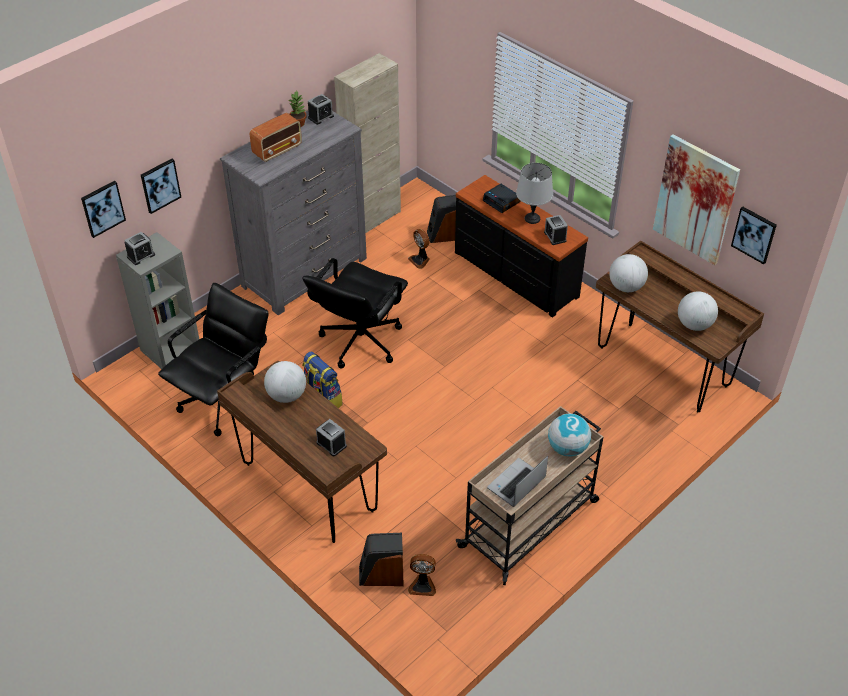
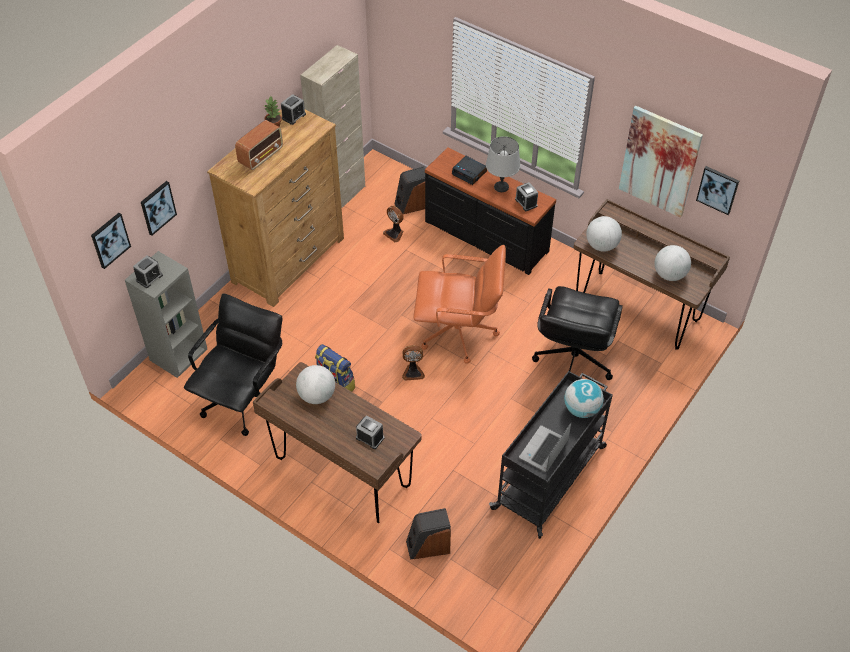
camera: 10 degrees left, 5 degrees up
grey dresser [220,111,367,315] -> brown dresser [207,110,344,307]
black office chair [302,258,408,368] -> black office chair moved to [532,286,623,380]
fan [408,554,436,596] -> fan moved to [402,345,425,381]
beige cart [456,406,603,585] -> black cart [489,371,613,539]
none -> orange office chair [413,245,506,364]

